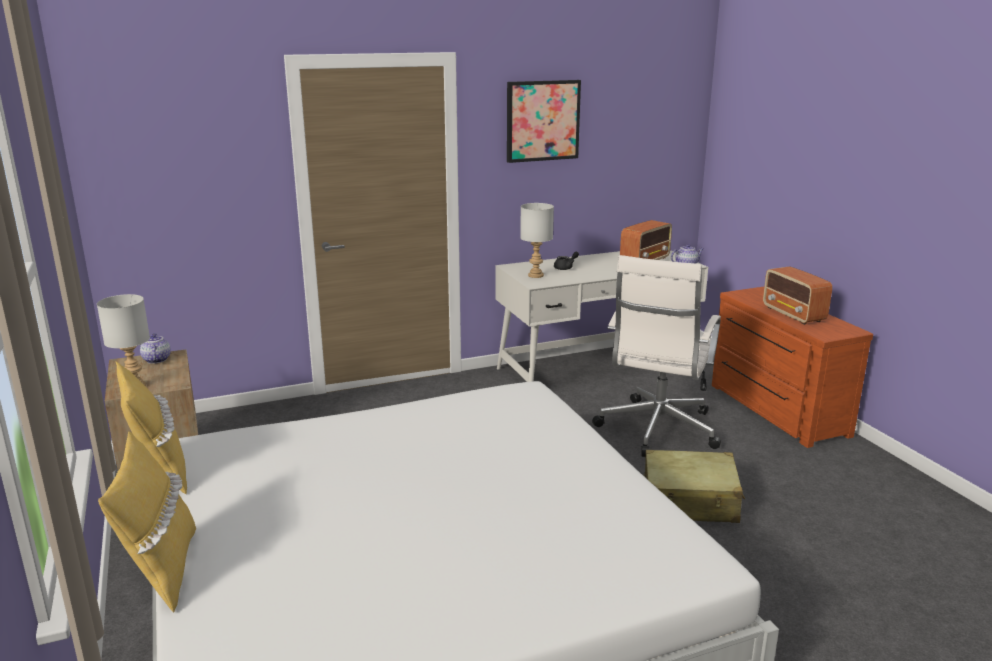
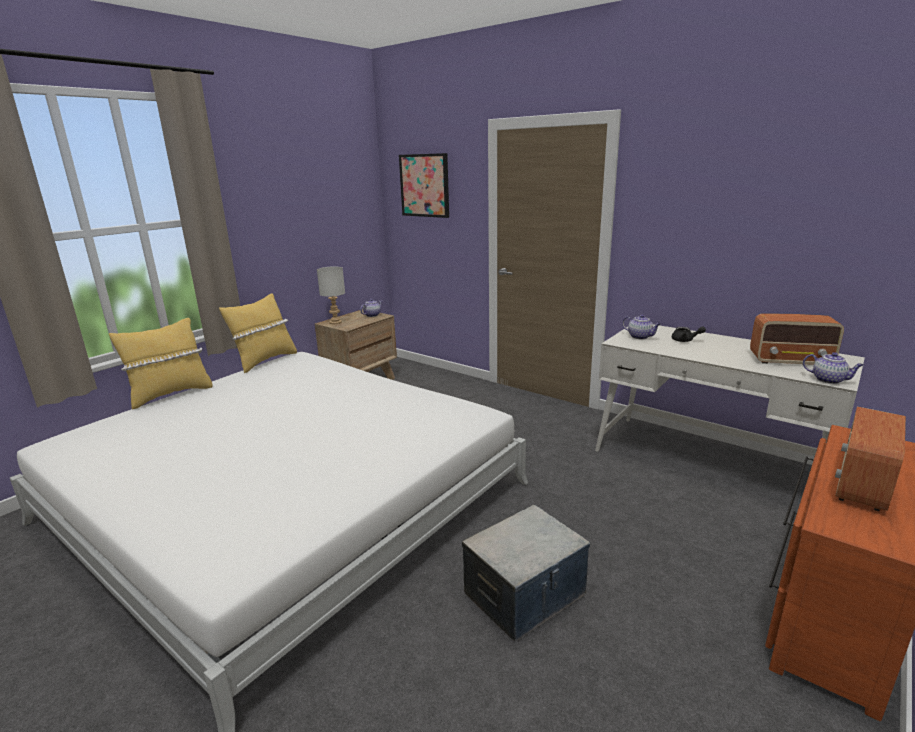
camera: 60 degrees right, 0 degrees up
picture [507,80,581,163] -> picture moved to [399,153,449,218]
grey table lamp [520,203,554,278] -> teapot [622,314,661,339]
white office chair [592,255,721,457] -> none
beige suitcase [644,450,745,523] -> storage box [462,505,590,642]

